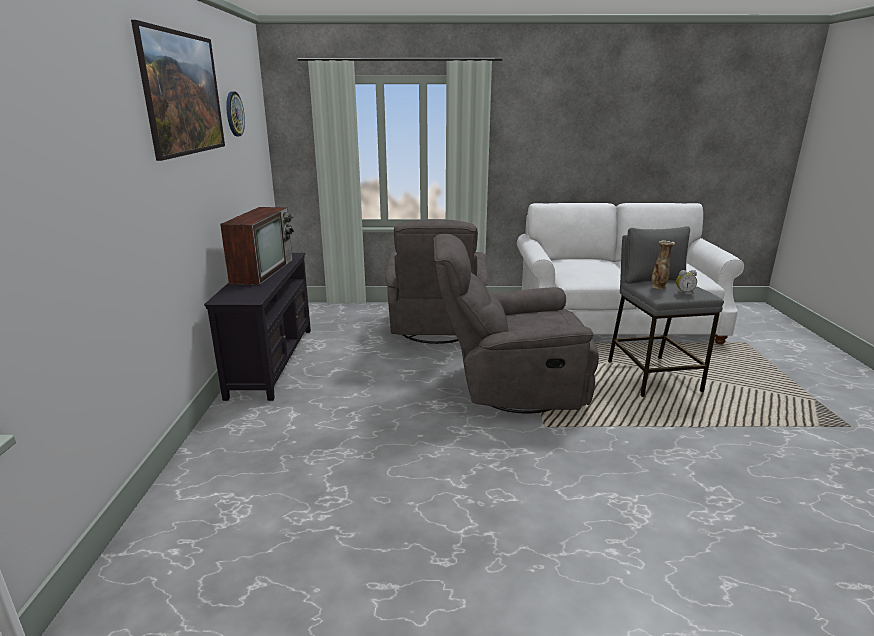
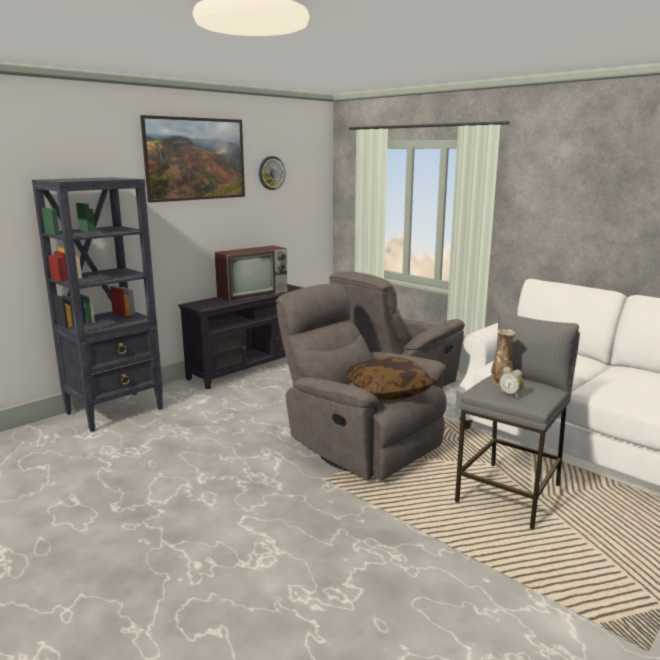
camera: 45 degrees right, 5 degrees down
none -> black bookcase [32,177,163,432]
none -> pillow [347,357,433,400]

